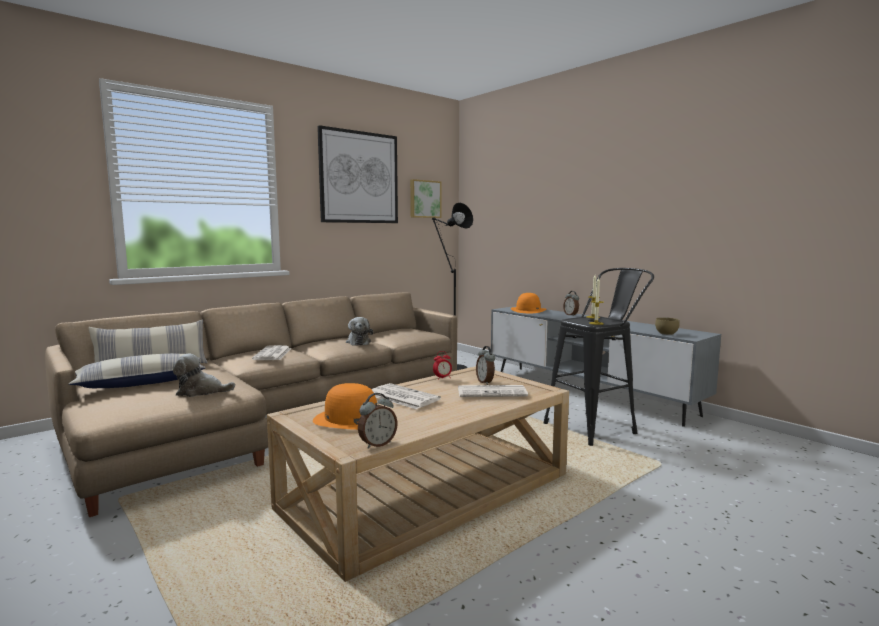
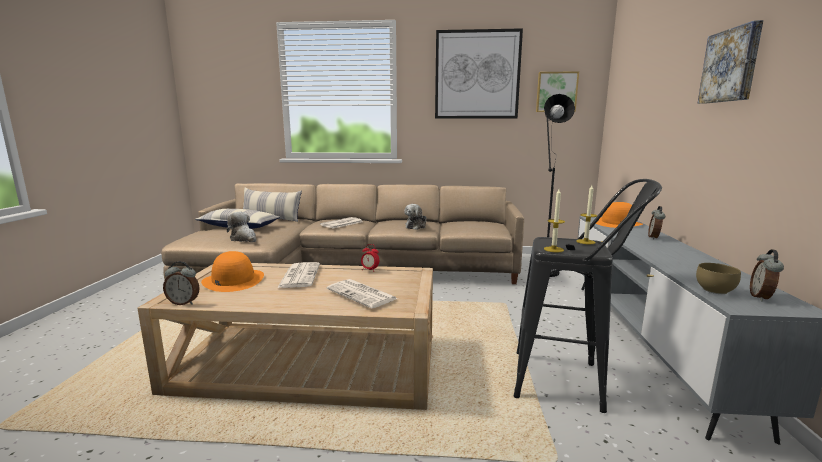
camera: 45 degrees right, 5 degrees up
alarm clock [476,346,495,385] -> alarm clock moved to [750,249,784,301]
none -> picture [697,20,763,104]

